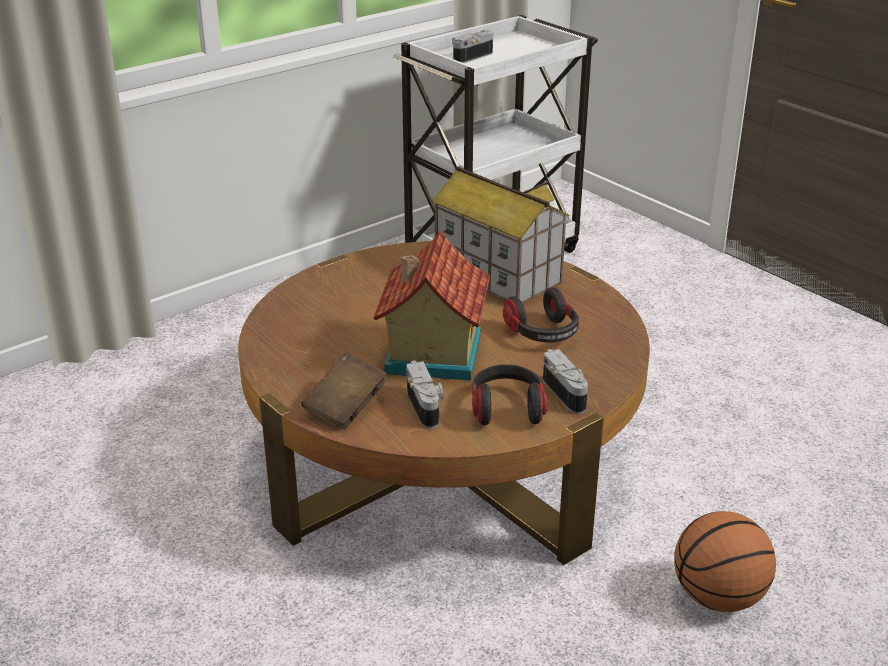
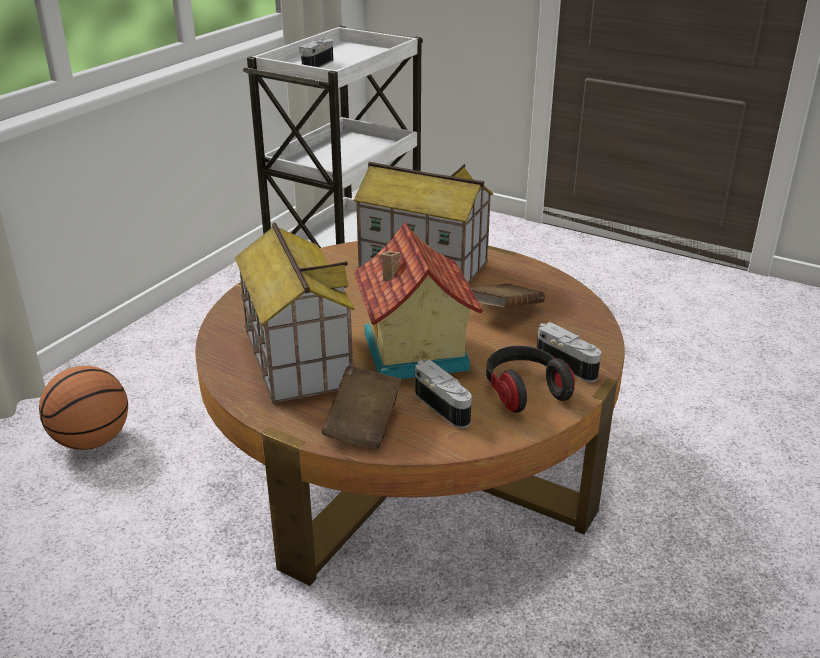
camera: 20 degrees left, 0 degrees up
headphones [503,287,579,342] -> brown book [471,284,545,307]
basketball [674,511,776,612] -> basketball moved to [39,366,128,450]
none -> toy house [235,223,355,404]

